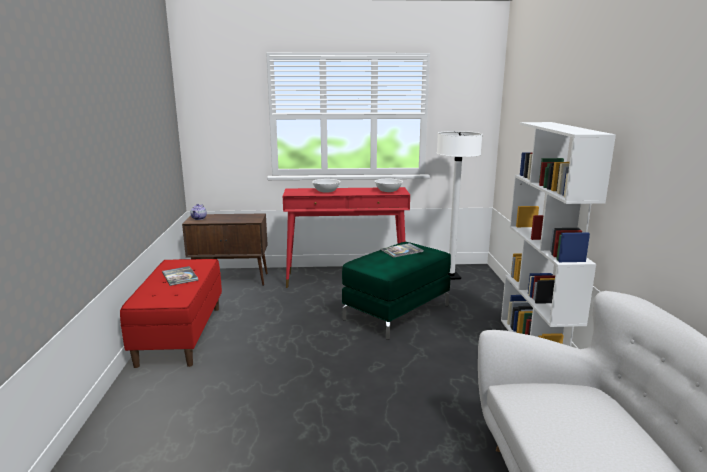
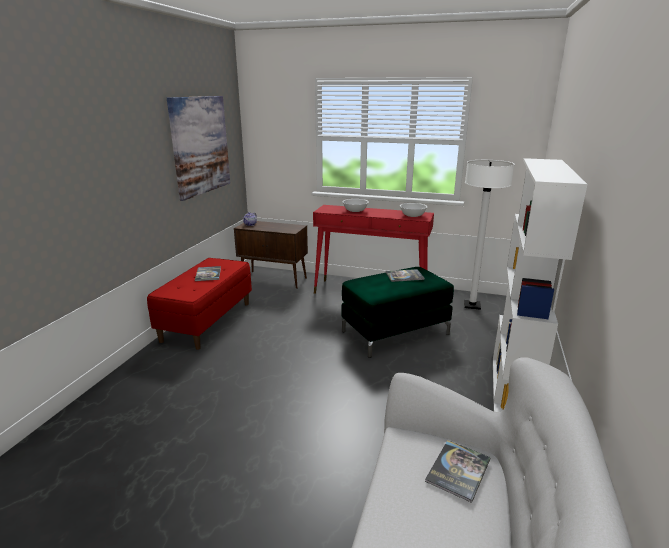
camera: 20 degrees right, 5 degrees up
none -> picture [167,96,230,201]
none -> book [425,440,491,503]

